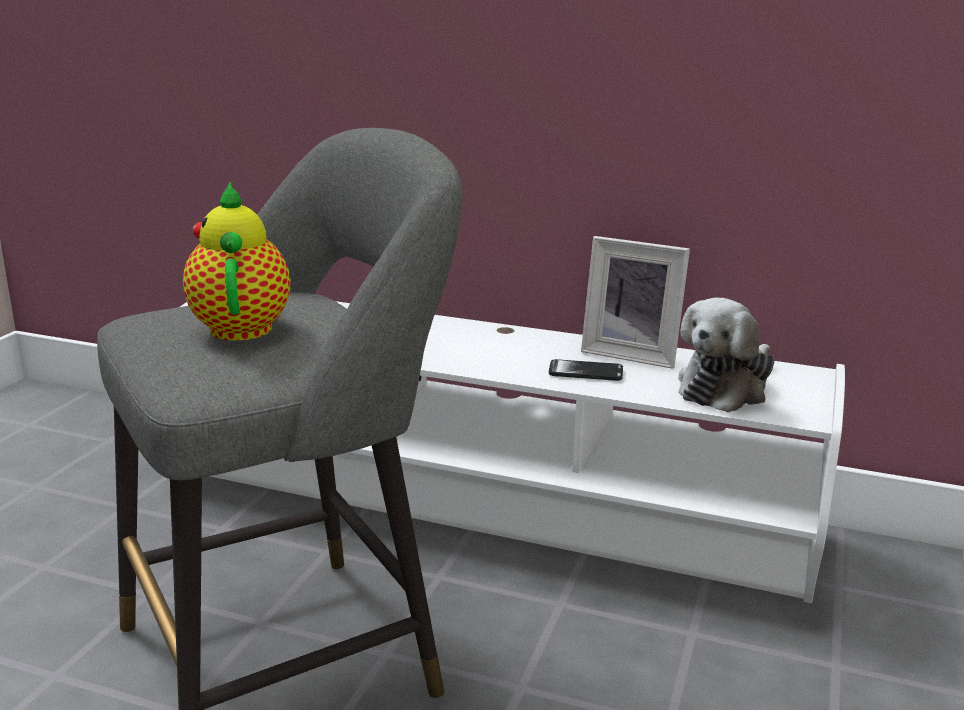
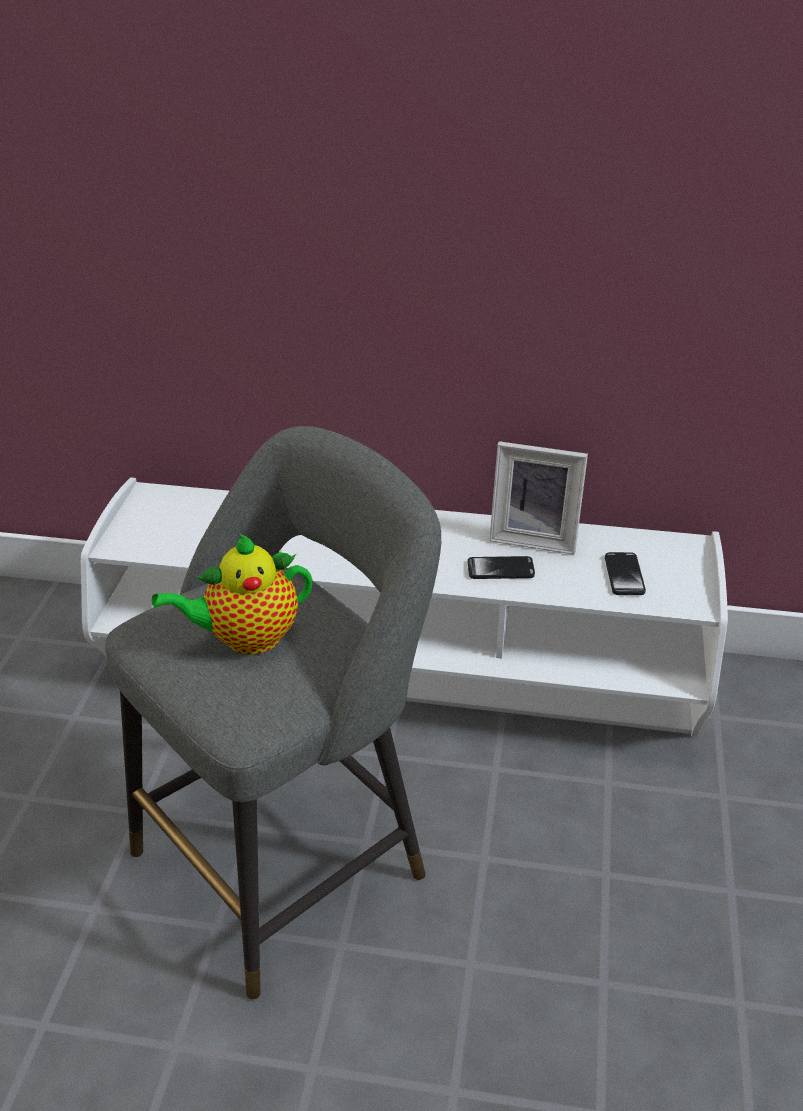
camera: 10 degrees left, 15 degrees up
teapot [183,182,291,341] -> teapot turned 90 degrees counterclockwise [152,534,313,655]
plush toy [678,298,774,413] -> phone [605,552,646,595]

